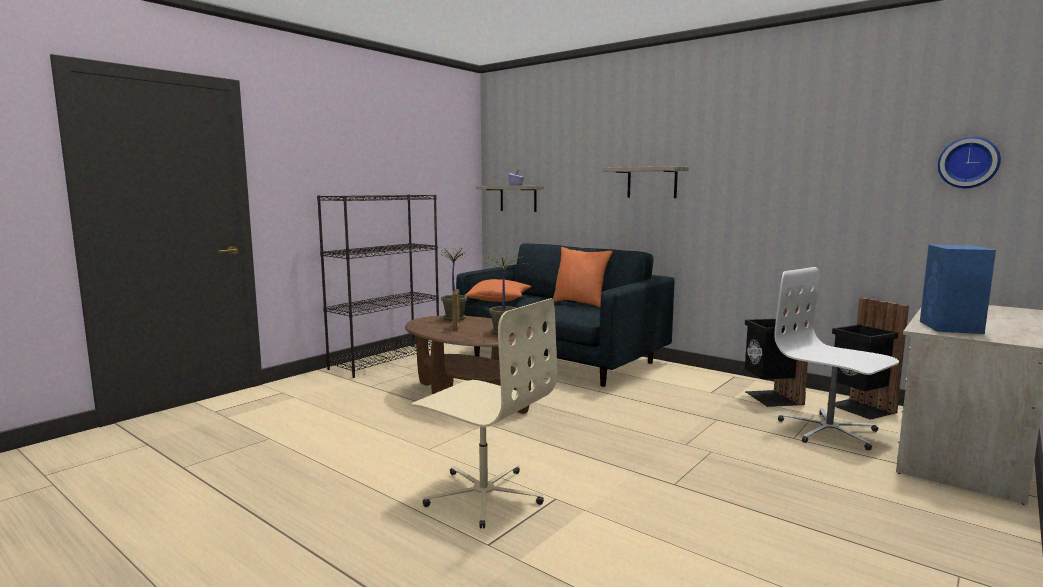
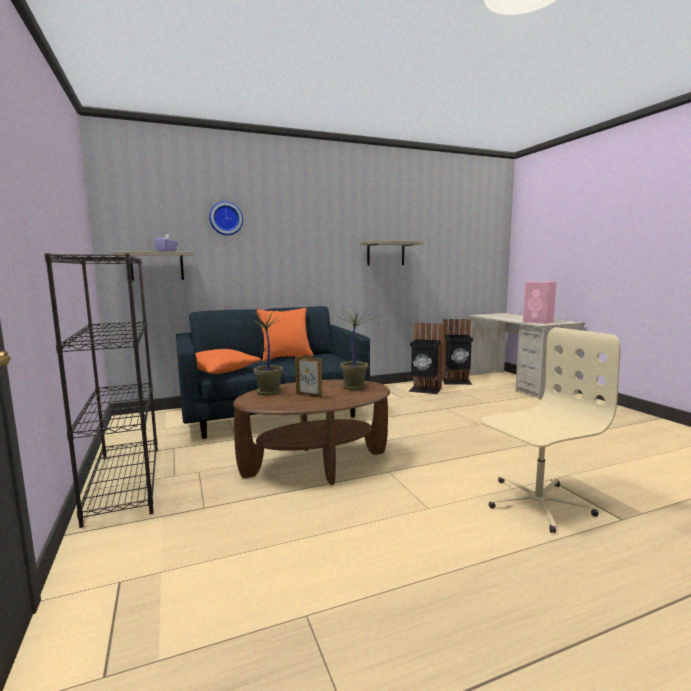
camera: 60 degrees left, 0 degrees up
shelf [603,166,689,198] -> shelf moved to [359,240,424,265]
white office chair [774,267,899,450] -> none
blue speaker [920,245,996,334] -> pink speaker [523,281,556,324]
wall clock [938,136,1001,188] -> wall clock moved to [209,201,243,235]

